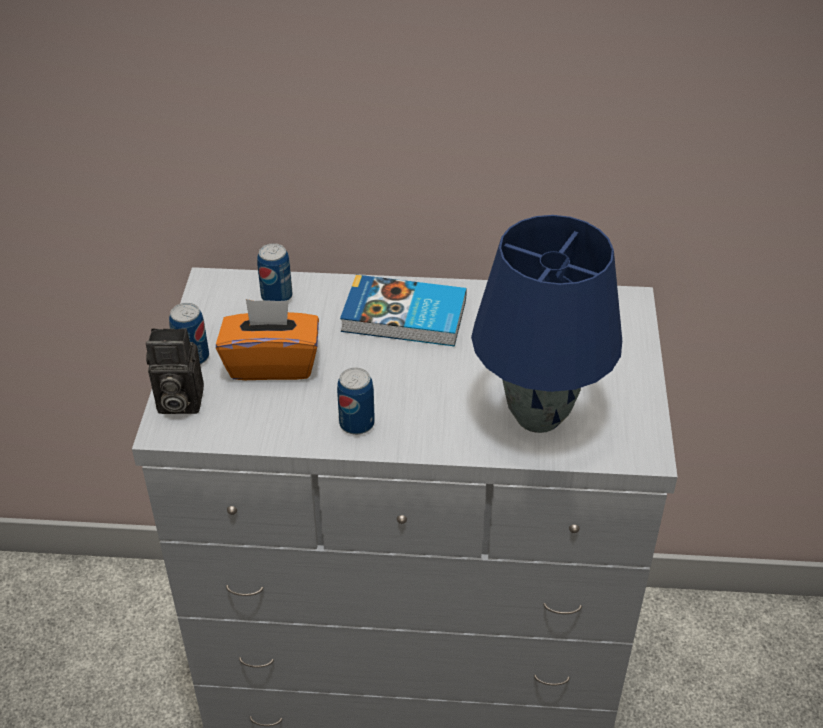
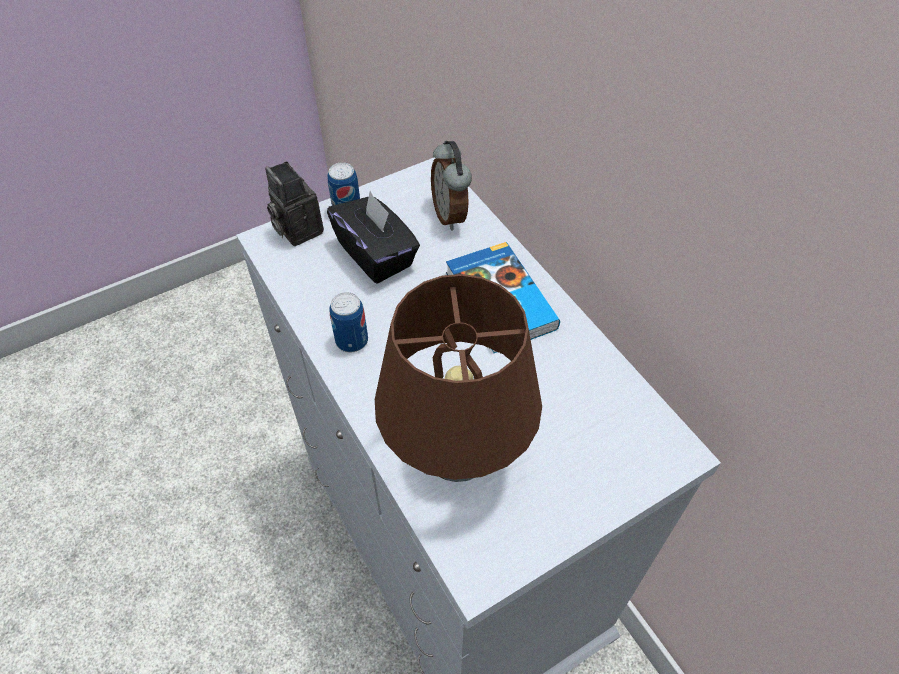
camera: 55 degrees right, 10 degrees up
orange tissue box [216,299,319,380] -> black tissue box [327,191,420,283]
can [257,243,293,301] -> alarm clock [431,141,472,231]
blue table lamp [471,215,622,433] -> brown table lamp [375,274,542,482]

